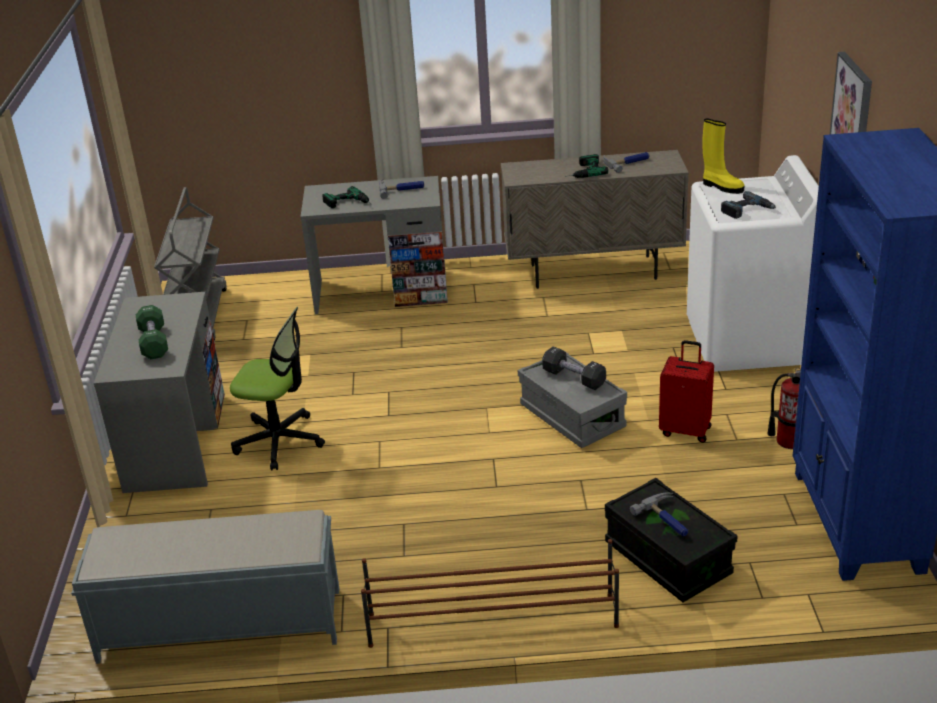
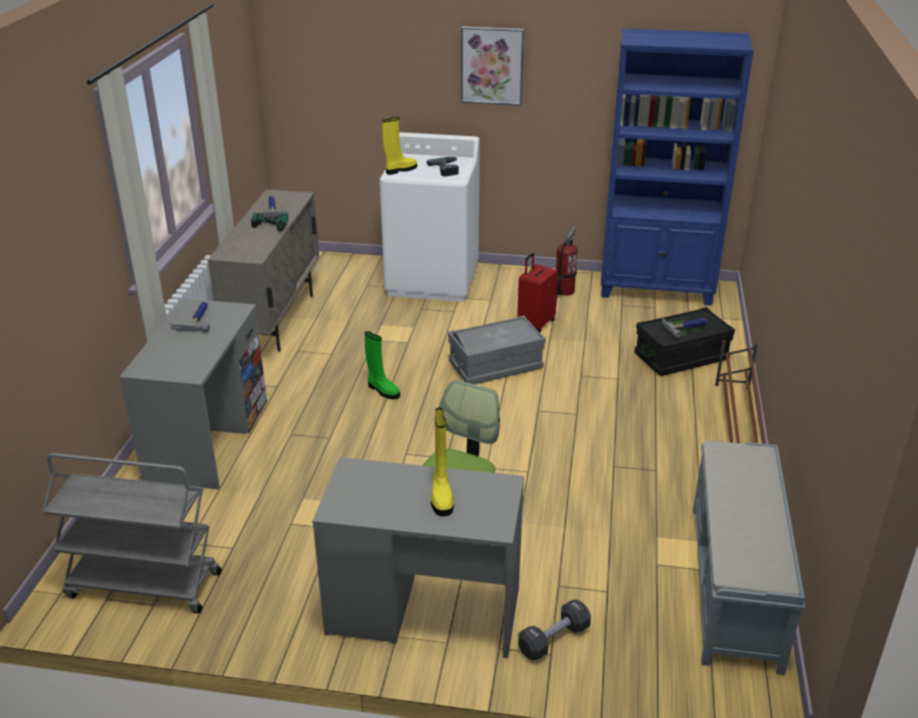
camera: 80 degrees left, 0 degrees up
green dumbbell [136,305,168,359] -> yellow boot [431,408,454,517]
power drill [322,186,371,208] -> none
black dumbbell [542,346,606,390] -> black dumbbell moved to [518,599,591,660]
none -> green boot [365,331,400,399]

